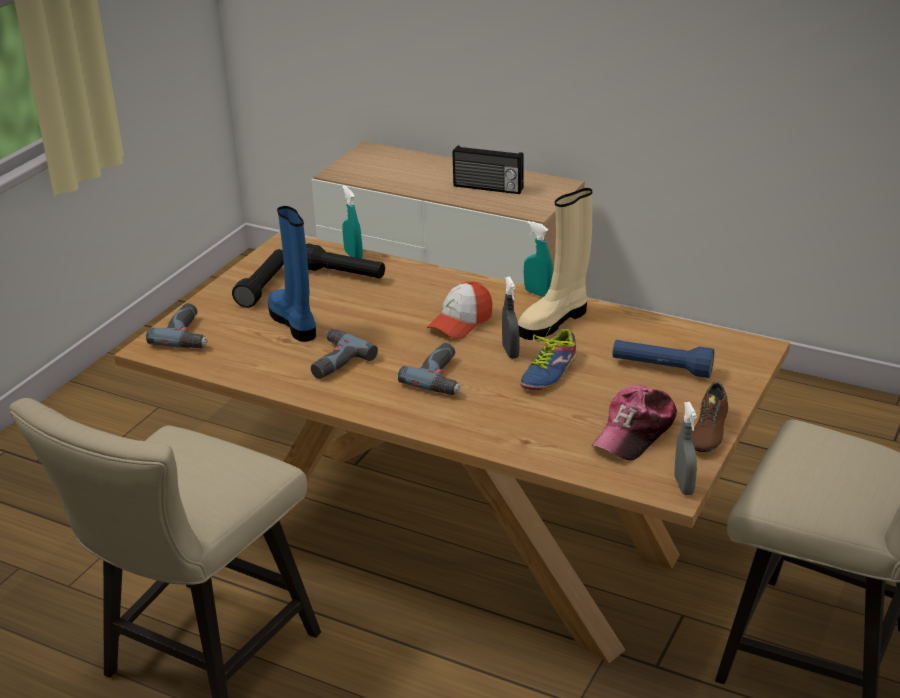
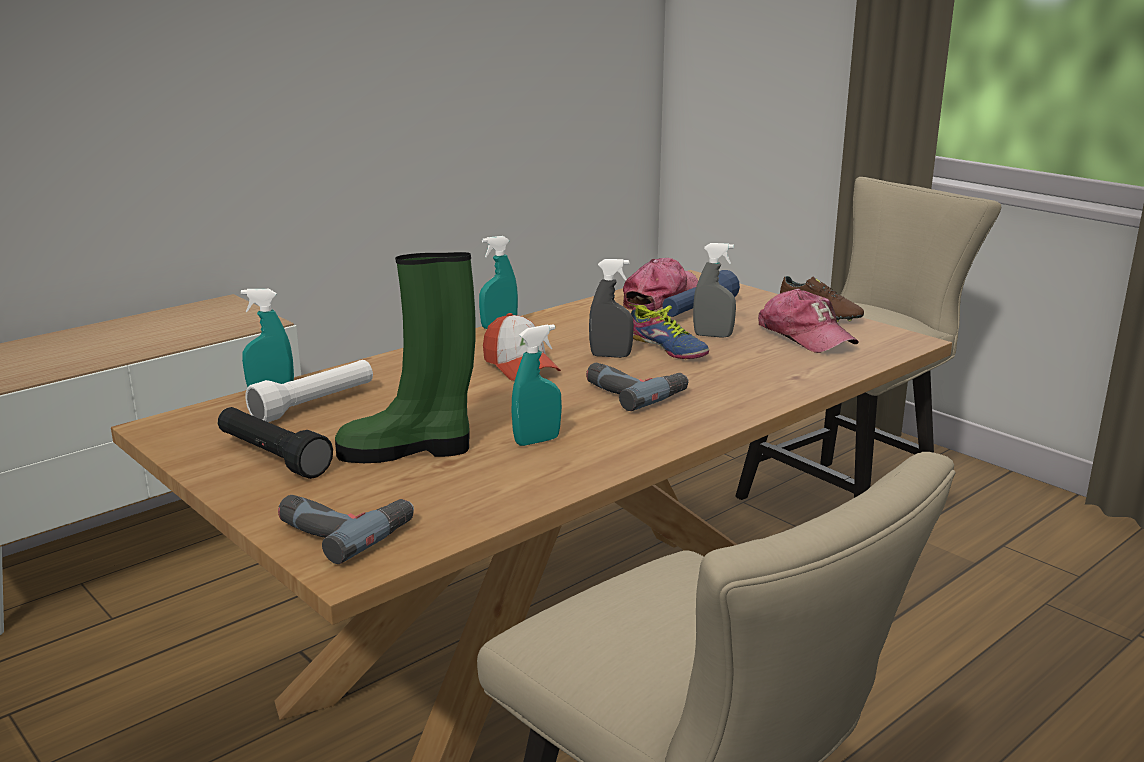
camera: 70 degrees left, 10 degrees down
blue boot [268,206,316,342] -> green boot [335,252,475,463]
black flashlight [306,243,385,279] -> white flashlight [246,360,373,422]
power drill [311,328,378,379] -> turquoise spray bottle [512,324,562,446]
radio [453,145,524,194] -> none
beige boot [518,188,592,340] -> none
grey spray bottle [675,402,697,495] -> grey spray bottle moved to [693,243,736,338]
none -> cap [623,258,698,311]

